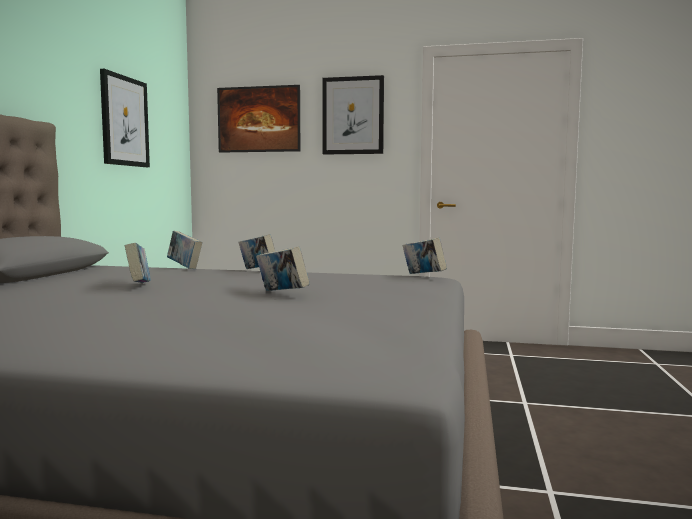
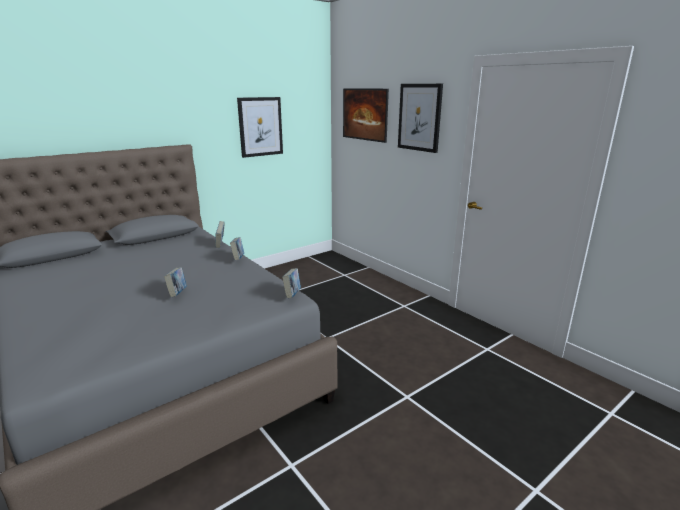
camera: 40 degrees right, 15 degrees up
book [125,243,151,283] -> none

